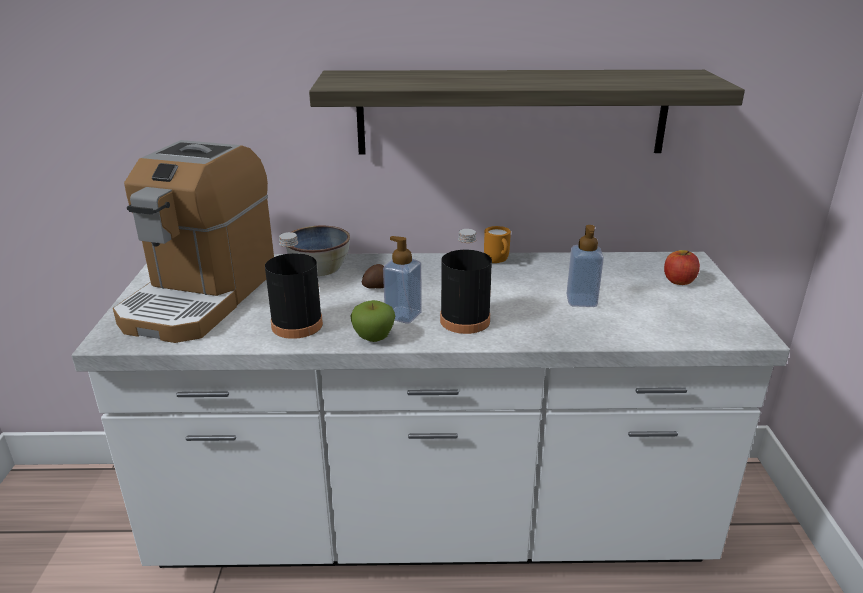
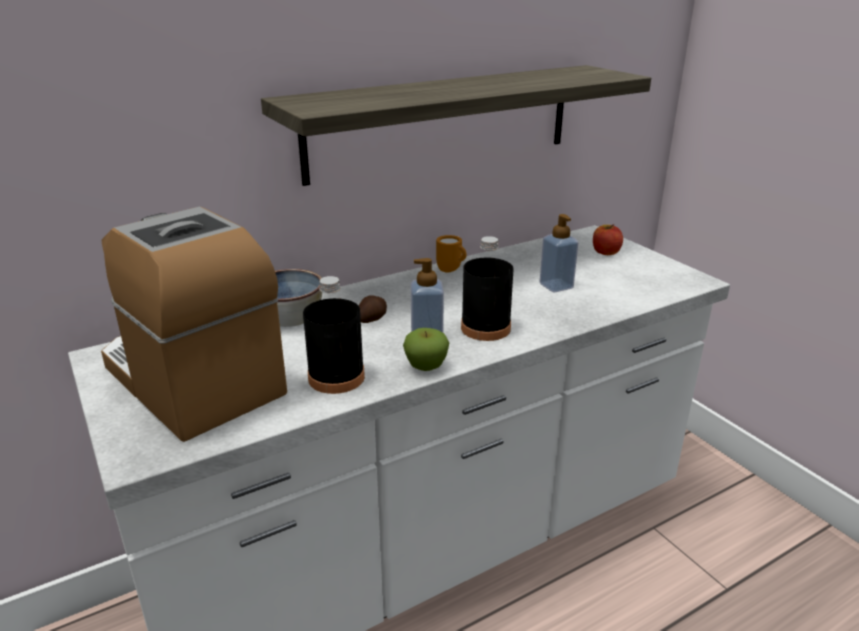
camera: 30 degrees left, 0 degrees up
coffee machine [113,140,274,343] -> coffee machine turned 150 degrees clockwise [101,207,287,442]

